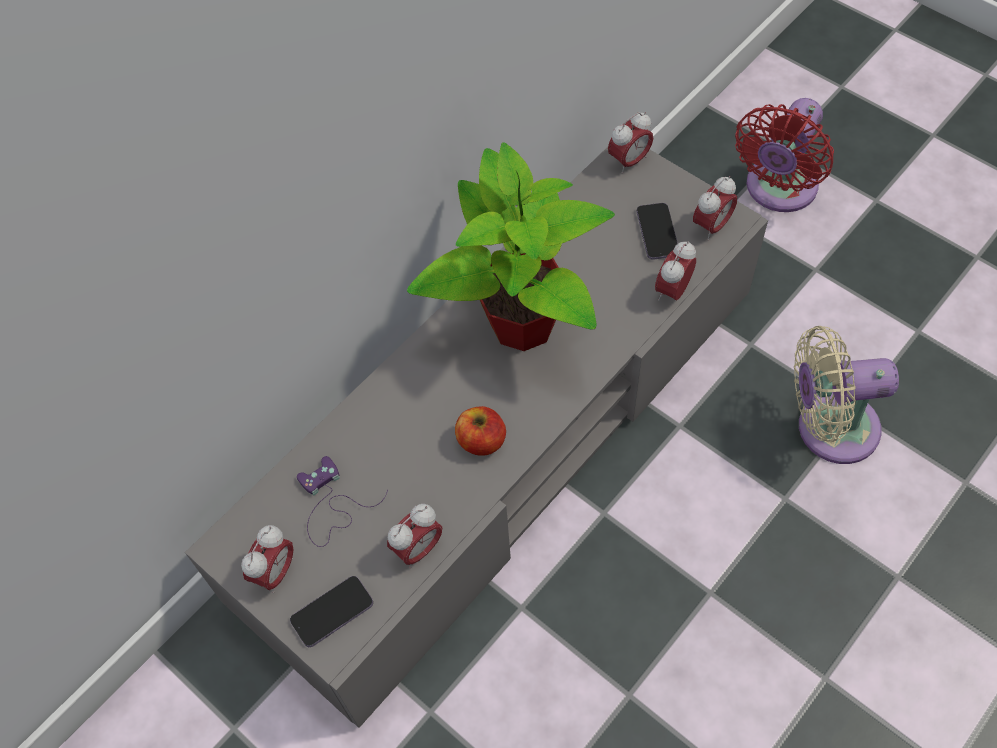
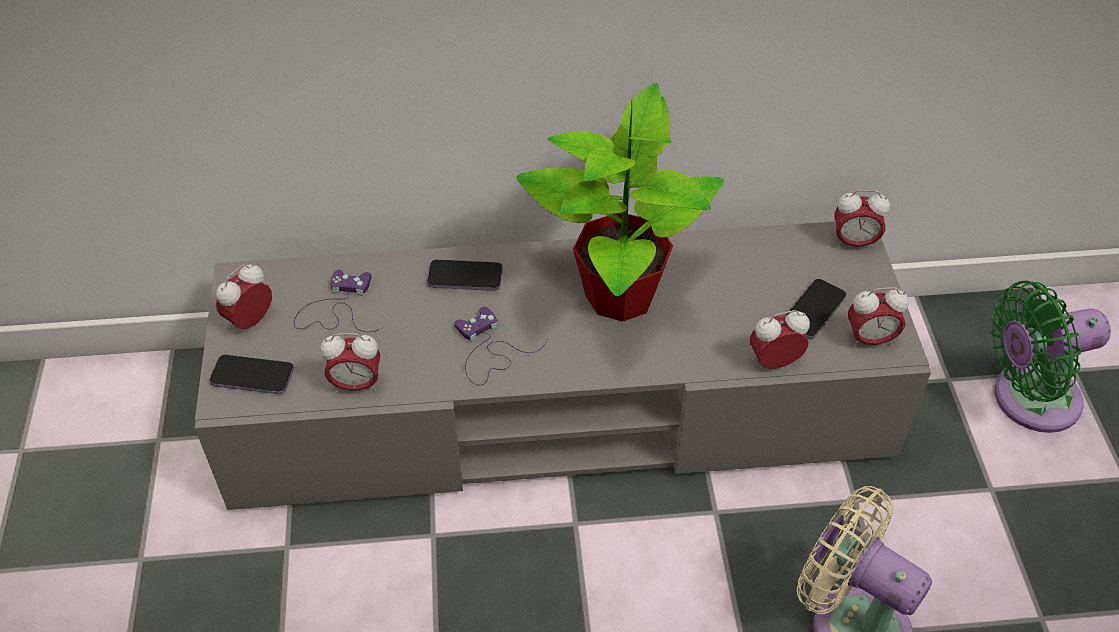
camera: 40 degrees right, 10 degrees down
alarm clock [241,525,293,593] -> alarm clock turned 150 degrees clockwise [216,263,272,329]
apple [455,406,506,456] -> purple game controller [454,307,548,386]
red fan [735,98,834,212] -> green fan [991,281,1111,433]
none -> phone [427,260,503,291]

